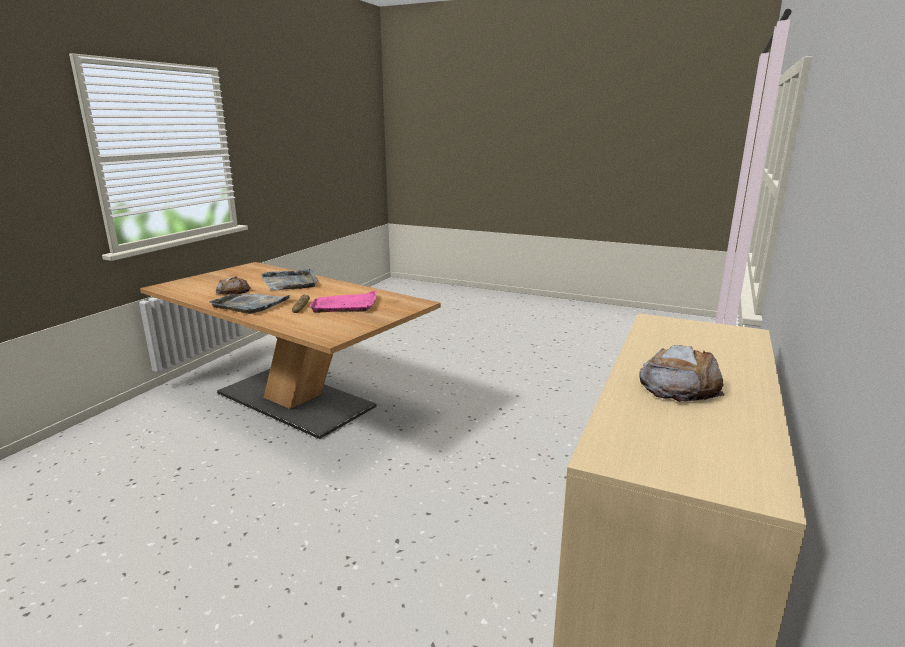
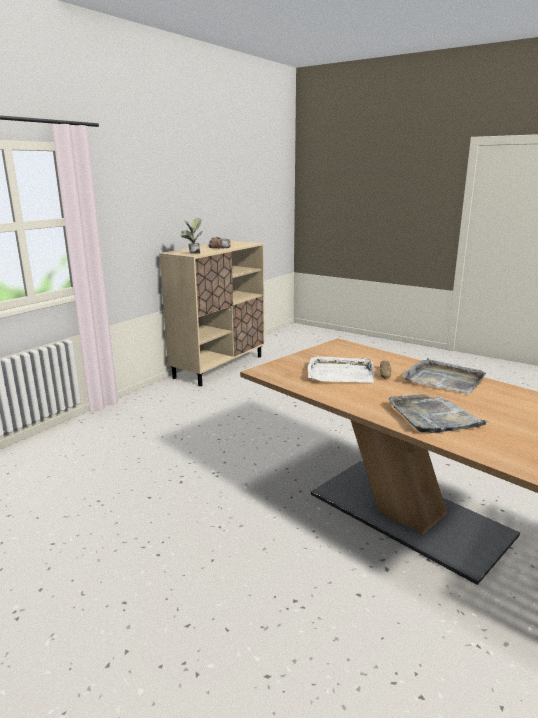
camera: 170 degrees left, 0 degrees up
bread [216,276,251,295] -> none
pink tray [310,291,376,313] -> white tray [308,355,374,383]
none -> potted plant [180,218,203,253]

